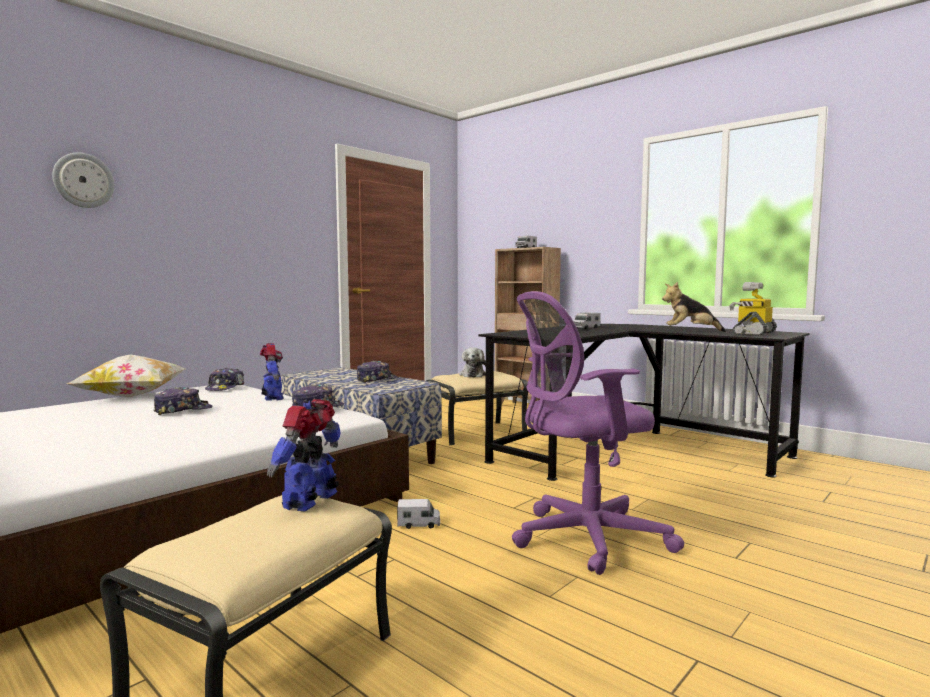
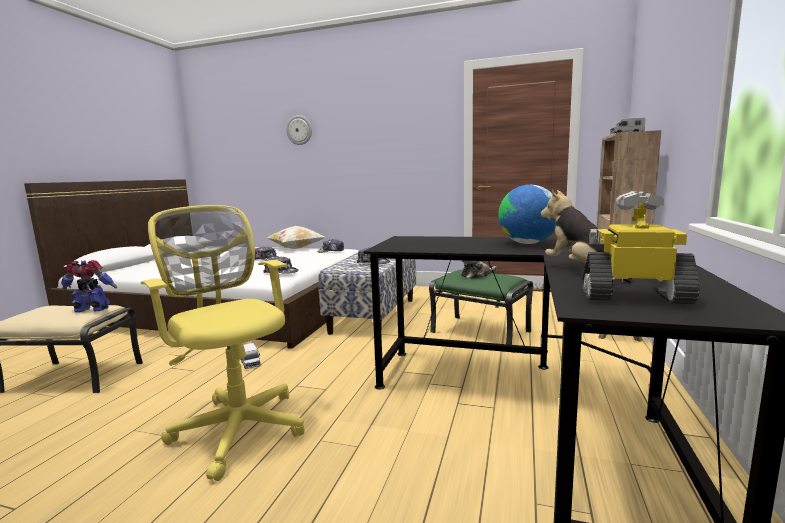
camera: 65 degrees right, 5 degrees up
toy robot [260,343,284,401] -> none
beige ottoman [426,371,528,445] -> green ottoman [429,270,533,345]
purple office chair [512,291,685,575] -> yellow office chair [141,205,305,481]
toy truck [573,312,601,329] -> globe [498,185,556,244]

